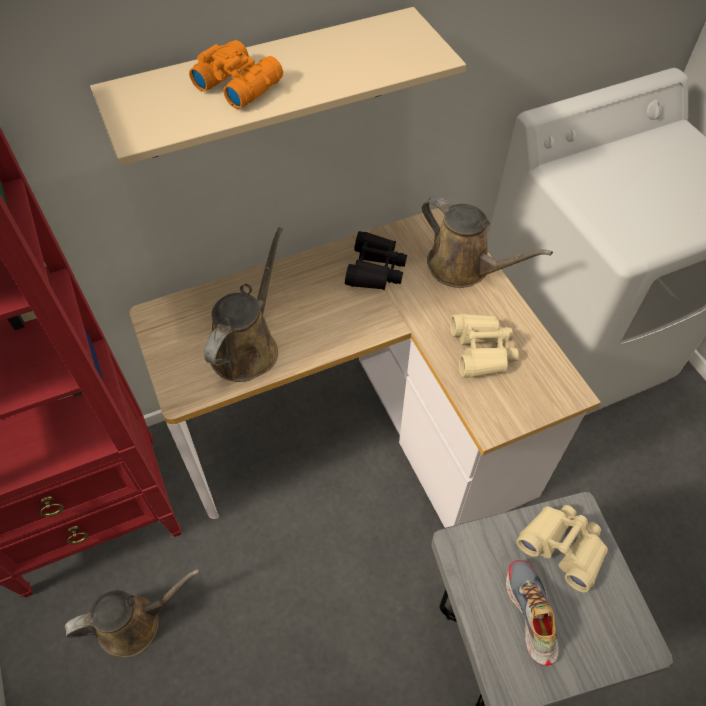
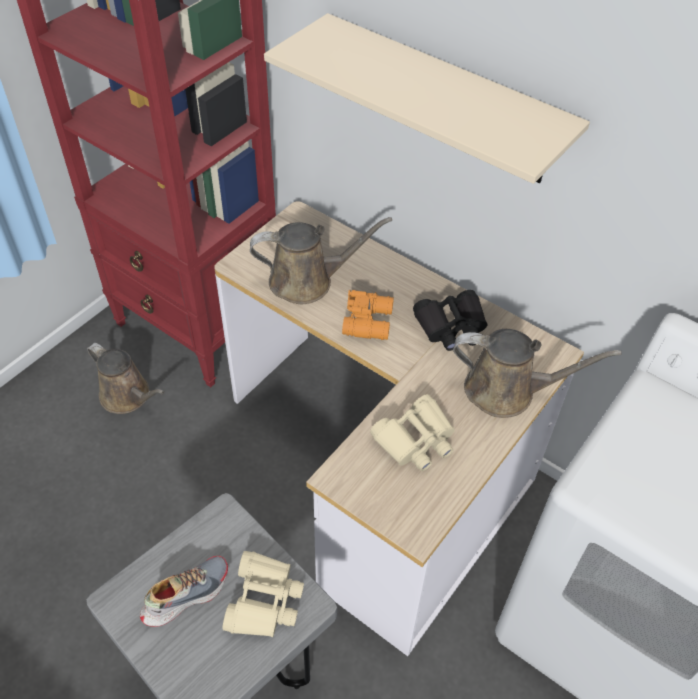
camera: 60 degrees right, 5 degrees down
orange binoculars [189,40,283,109] -> orange binoculars moved to [342,290,394,340]
brown watering can [422,196,553,288] -> brown watering can turned 90 degrees counterclockwise [453,329,622,418]

